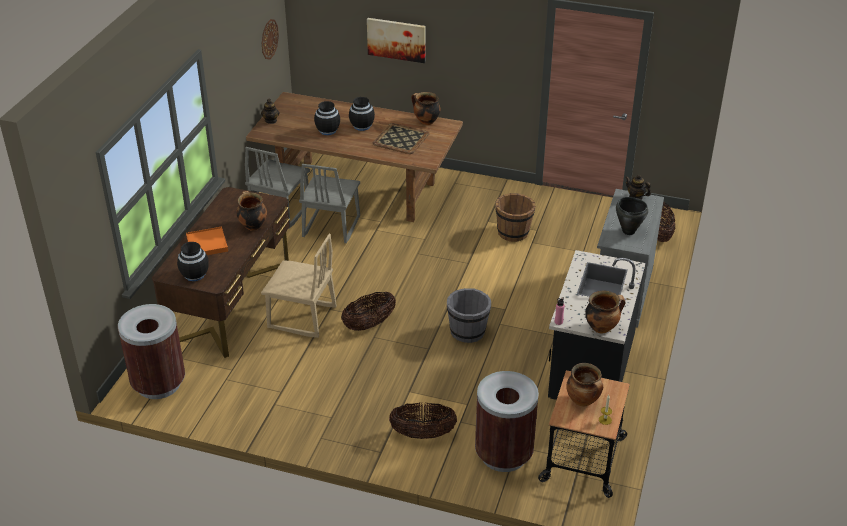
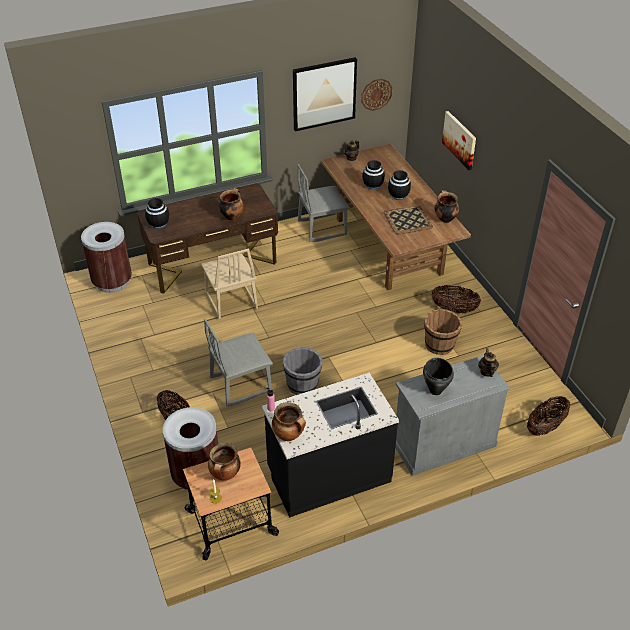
camera: 50 degrees right, 5 degrees up
orange tray [186,226,228,255] -> none
grey chair [299,164,360,243] -> grey chair moved to [204,319,273,407]
basket [341,291,396,331] -> basket moved to [432,285,481,313]
none -> picture [293,57,357,131]

